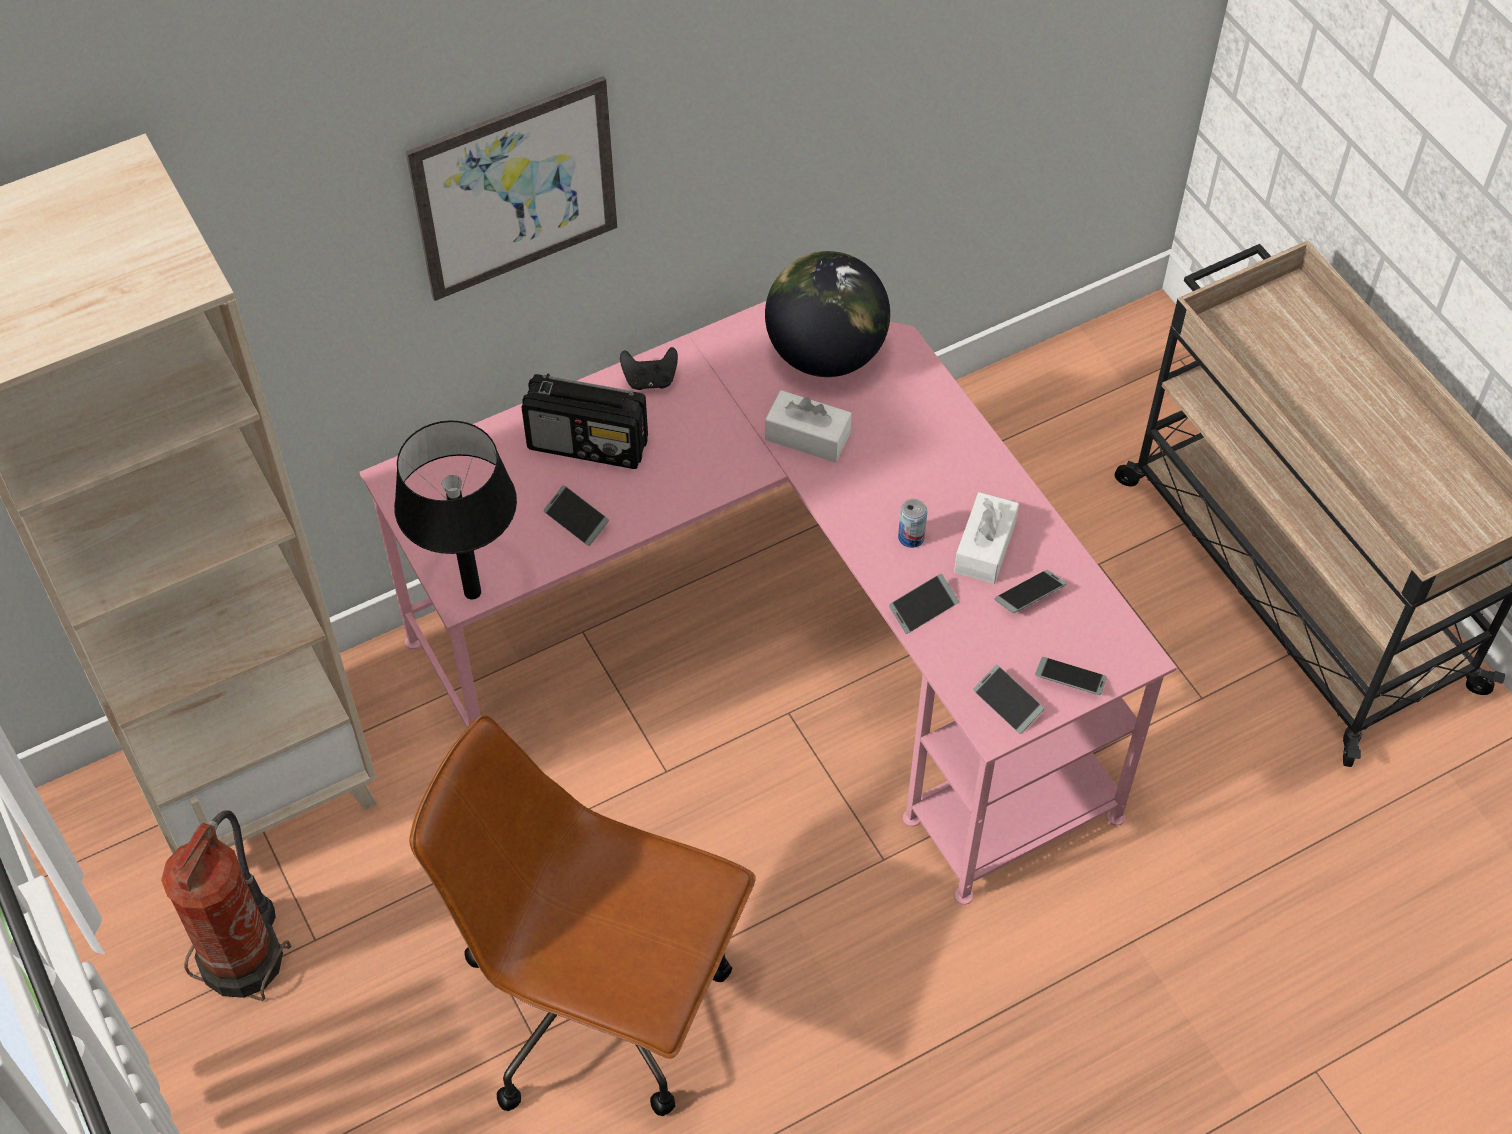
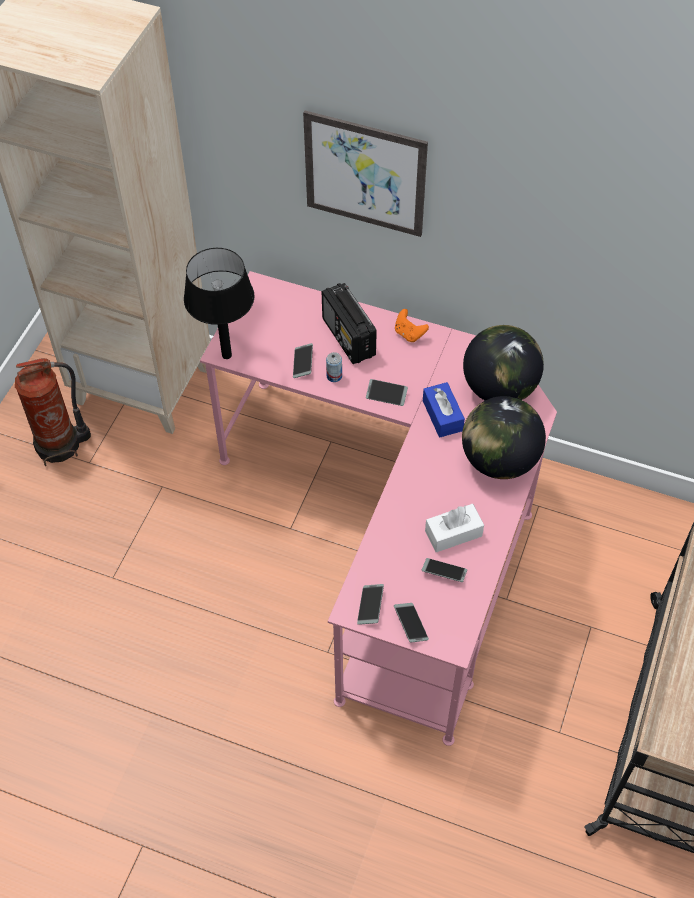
camera: 50 degrees right, 0 degrees up
brown office chair [409,715,755,1116] -> none
black game controller [620,347,678,390] -> orange game controller [395,309,429,342]
white tissue box [765,390,852,462] -> blue tissue box [423,382,465,437]
phone [889,574,959,634] -> phone moved to [366,379,408,406]
can [898,499,927,548] -> can moved to [326,352,342,382]
none -> globe [462,396,546,479]

